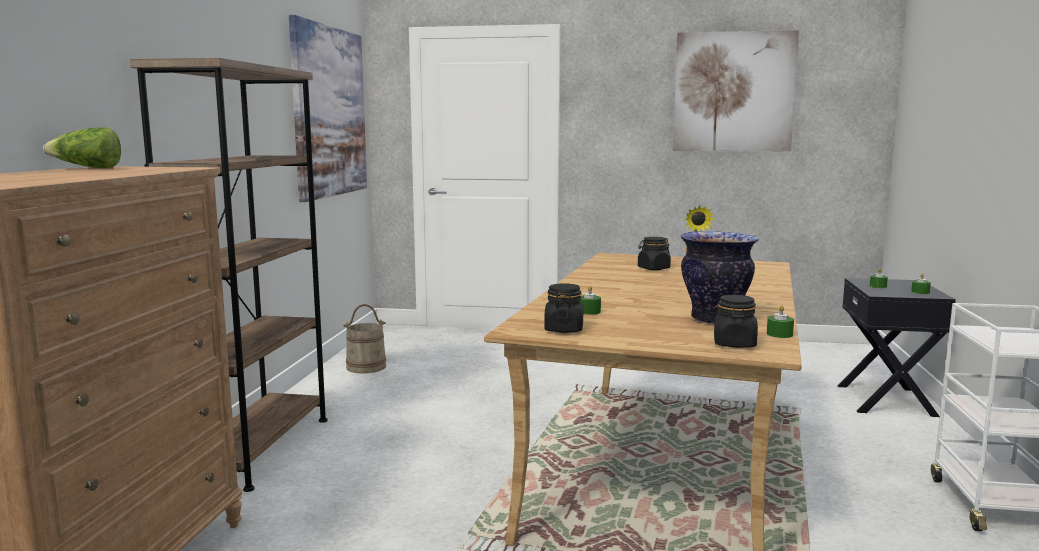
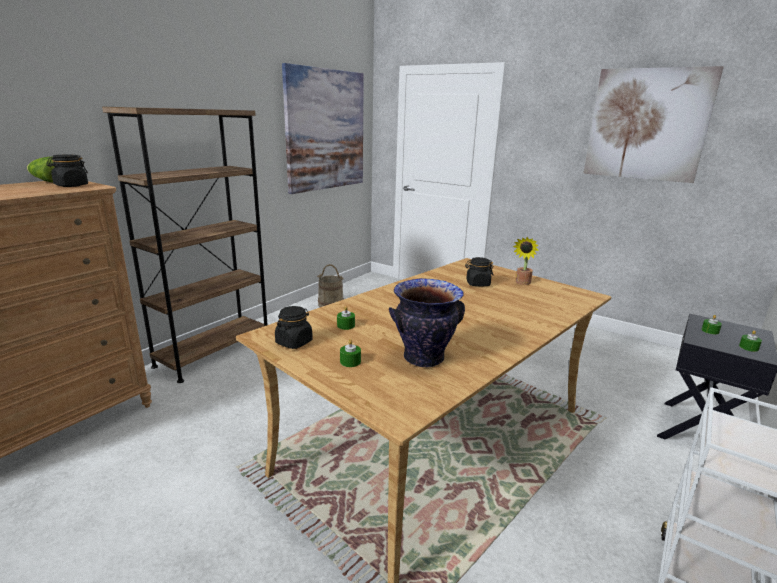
camera: 25 degrees right, 10 degrees up
black jar [714,295,758,348] -> black jar moved to [46,154,88,187]
green candle [767,305,794,338] -> green candle moved to [340,339,361,367]

